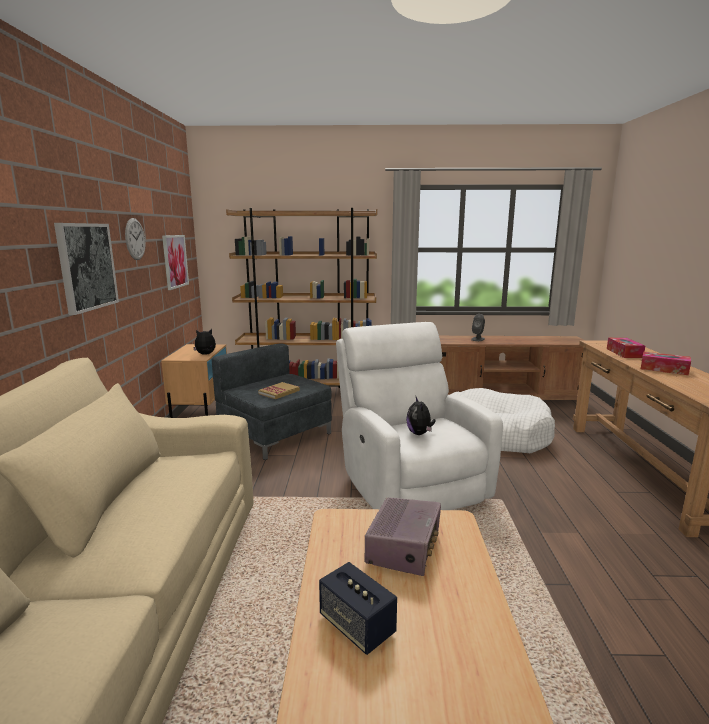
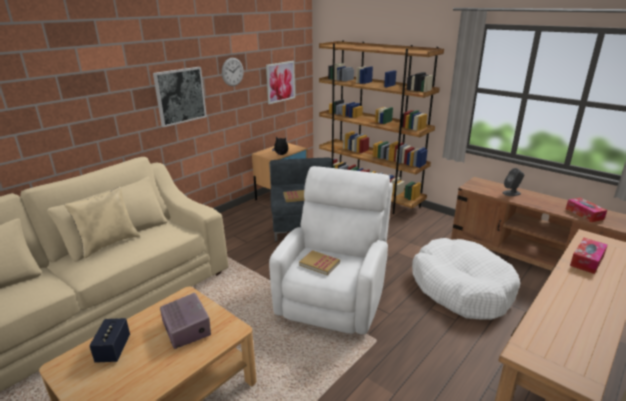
camera: 40 degrees right, 10 degrees up
radio [365,497,441,576] -> radio turned 90 degrees counterclockwise [160,293,211,349]
plush toy [406,397,436,435] -> book [299,250,340,275]
tissue box [641,351,691,375] -> tissue box moved to [566,197,607,222]
none -> beige pillow [64,187,140,258]

